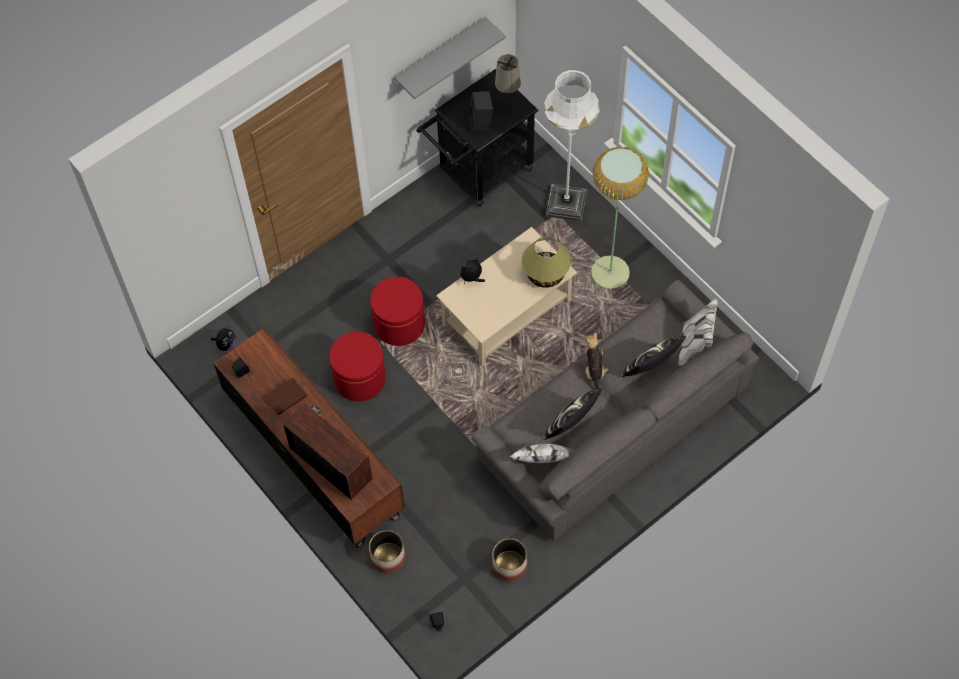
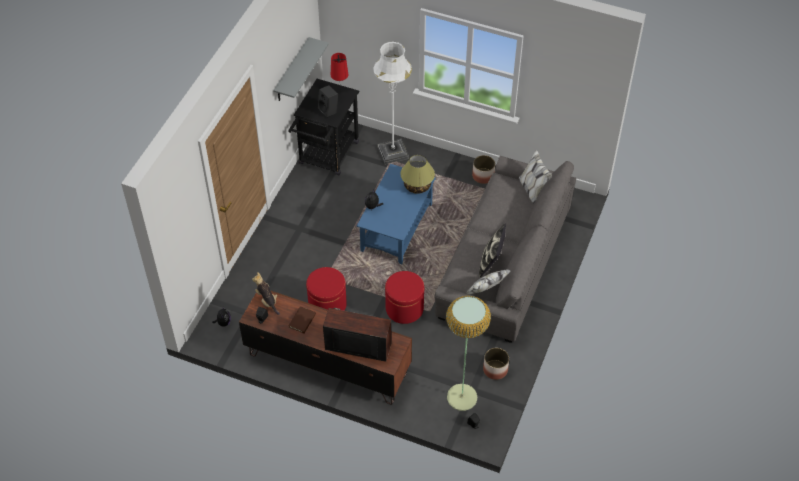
camera: 30 degrees left, 10 degrees down
planter [369,530,405,573] -> planter moved to [472,155,495,184]
red ottoman [370,277,425,346] -> red ottoman moved to [385,271,424,324]
beige coffee table [436,227,577,367] -> blue coffee table [357,164,436,264]
beige table lamp [495,54,521,107] -> red table lamp [331,53,348,95]
plush toy [585,333,609,395] -> plush toy moved to [252,272,280,315]
floor lamp [591,147,649,289] -> floor lamp moved to [446,296,491,411]
pillow [621,335,686,377] -> none

